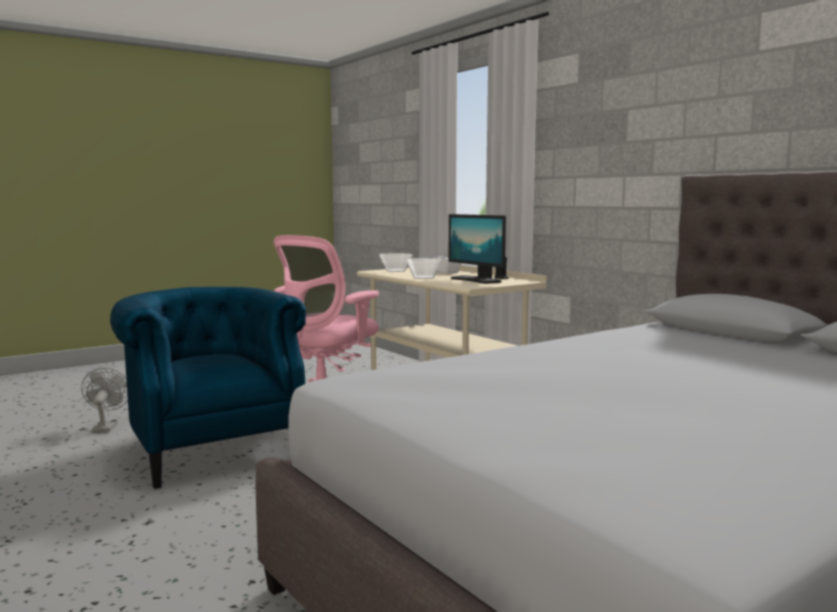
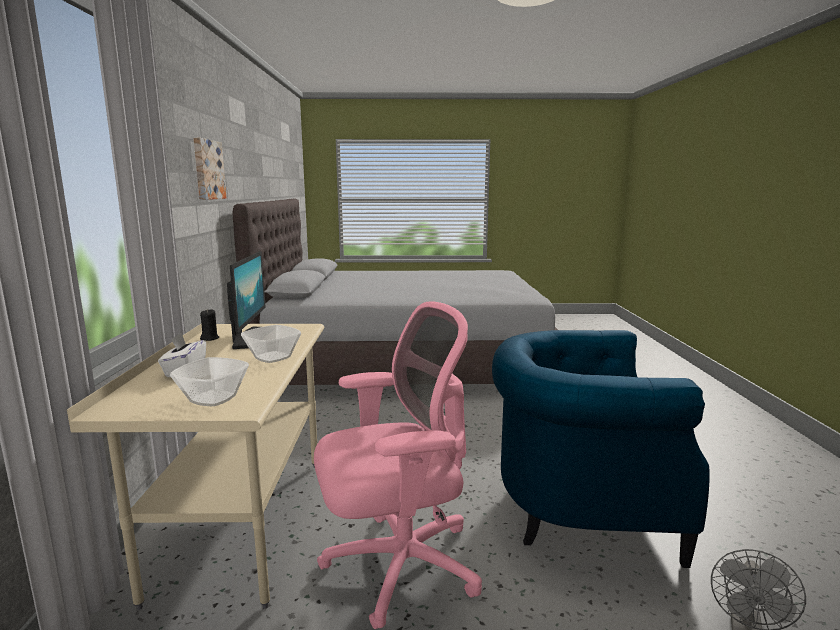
camera: 145 degrees left, 5 degrees up
blue armchair [110,287,306,489] -> blue armchair turned 90 degrees clockwise [492,330,710,568]
none -> picture [193,138,226,200]

